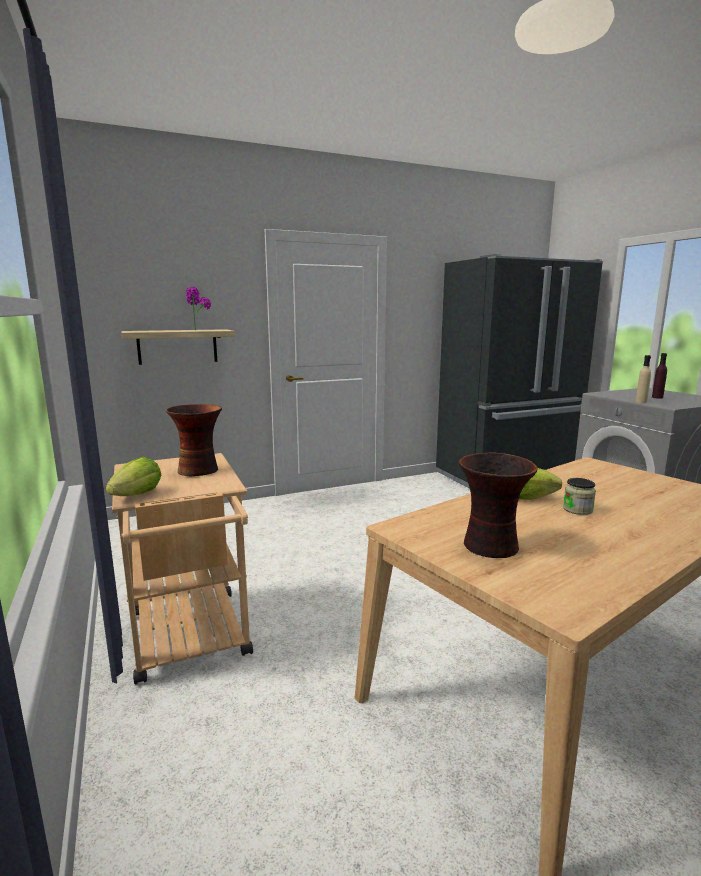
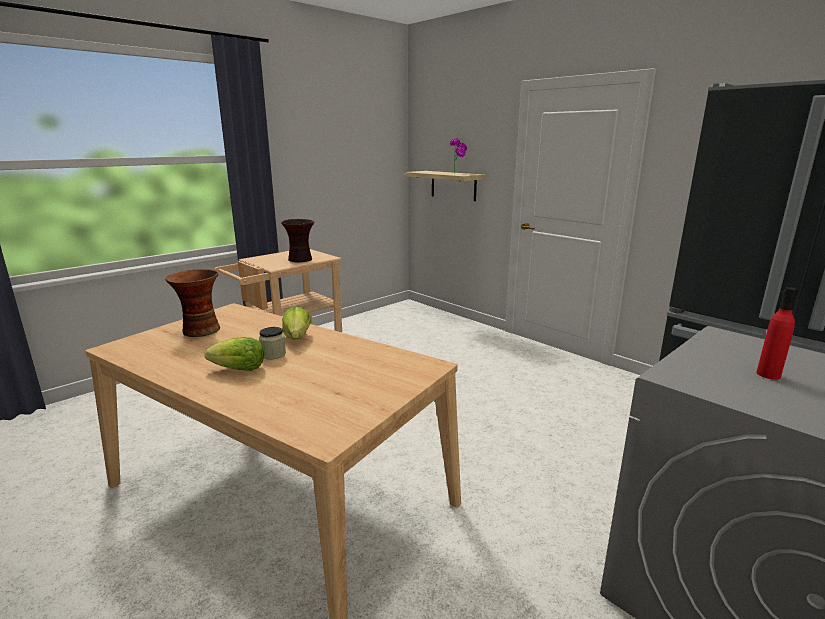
camera: 70 degrees right, 5 degrees up
lettuce [106,457,161,496] -> lettuce moved to [204,337,264,371]
beige bottle [635,355,651,403] -> none
purple bottle [652,353,667,399] -> red bottle [756,287,798,380]

